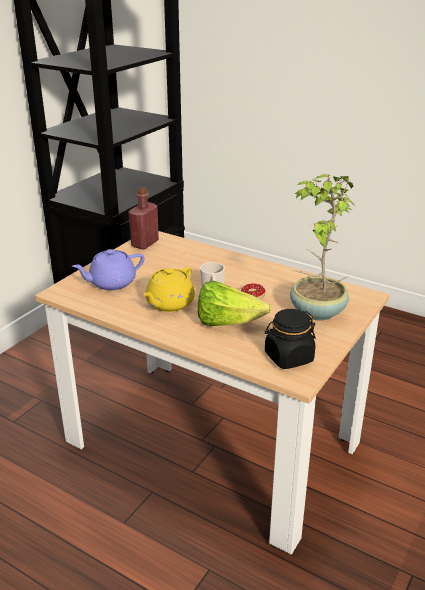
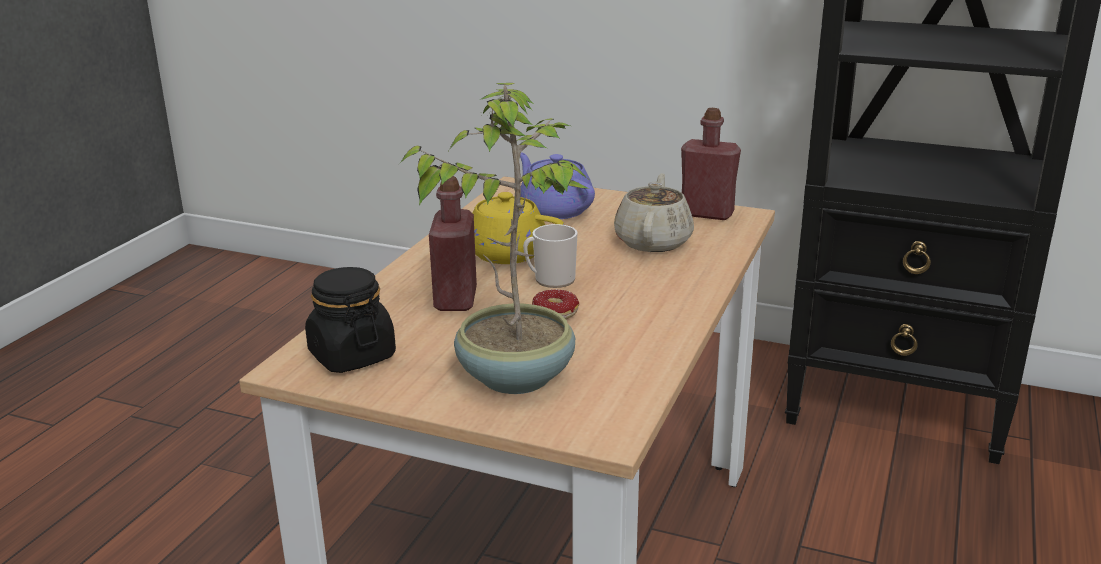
camera: 80 degrees right, 5 degrees down
lettuce [198,281,271,326] -> red bottle [429,176,477,311]
none -> beige teapot [614,173,694,252]

